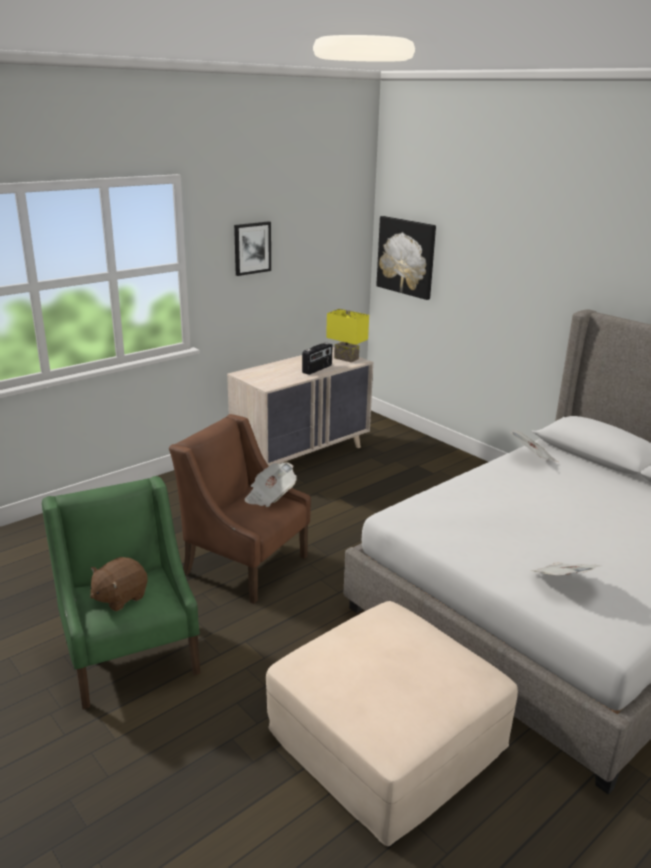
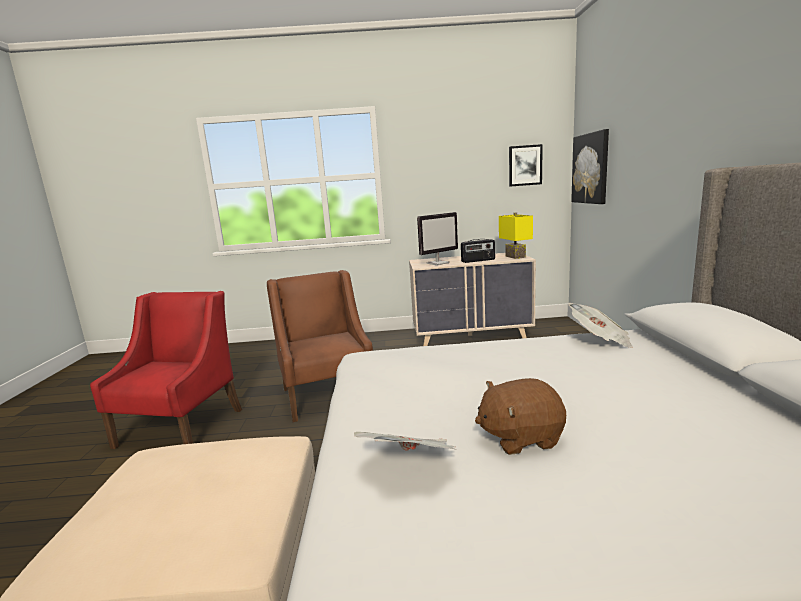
camera: 40 degrees right, 10 degrees down
green armchair [42,476,200,709] -> red armchair [90,291,242,449]
brown plush toy [90,557,148,611] -> brown plush toy moved to [475,378,566,455]
picture [234,221,271,276] -> picture moved to [509,144,543,187]
newspaper [244,463,297,507] -> none
none -> monitor [417,212,458,265]

